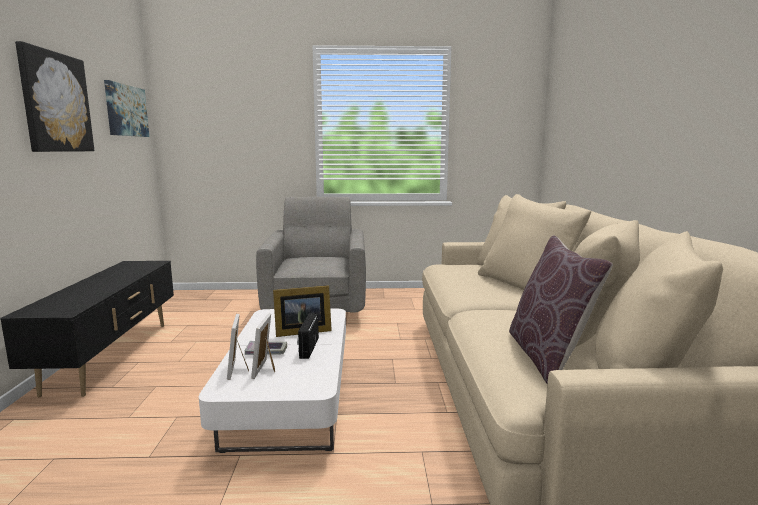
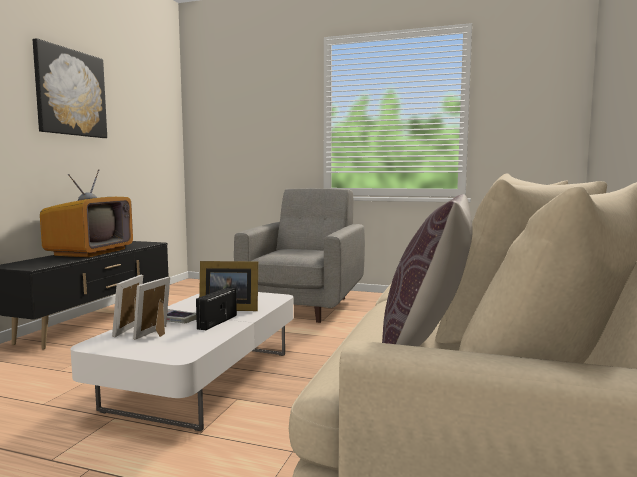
camera: 20 degrees right, 5 degrees down
picture [104,80,149,137] -> none
none -> television [40,169,133,257]

